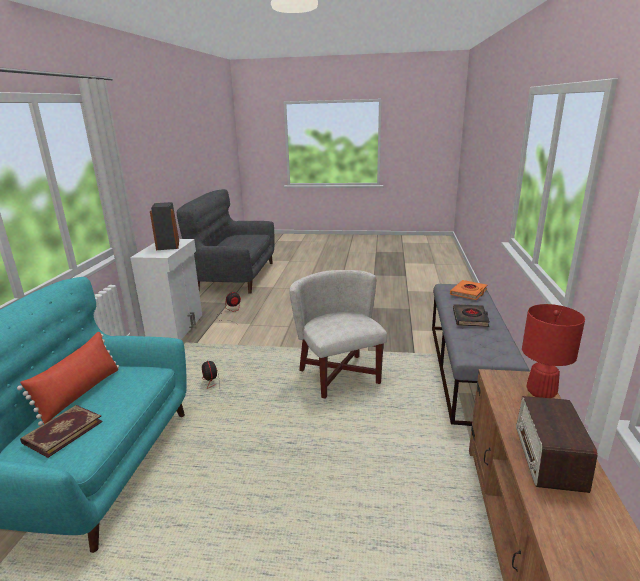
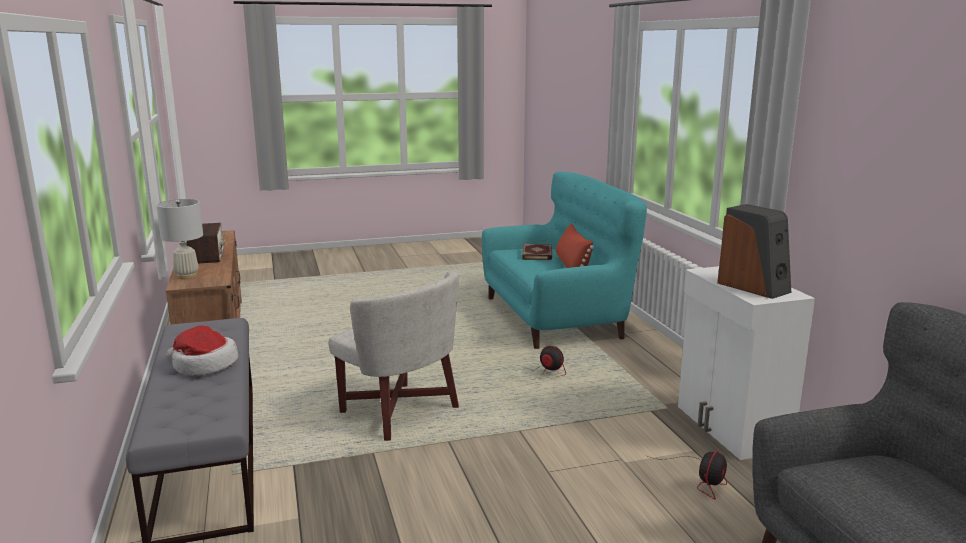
camera: 155 degrees right, 5 degrees down
orange book [450,280,487,300] -> none
black book [453,304,490,327] -> hat [167,326,238,375]
red table lamp [522,304,585,398] -> white table lamp [156,199,203,279]

